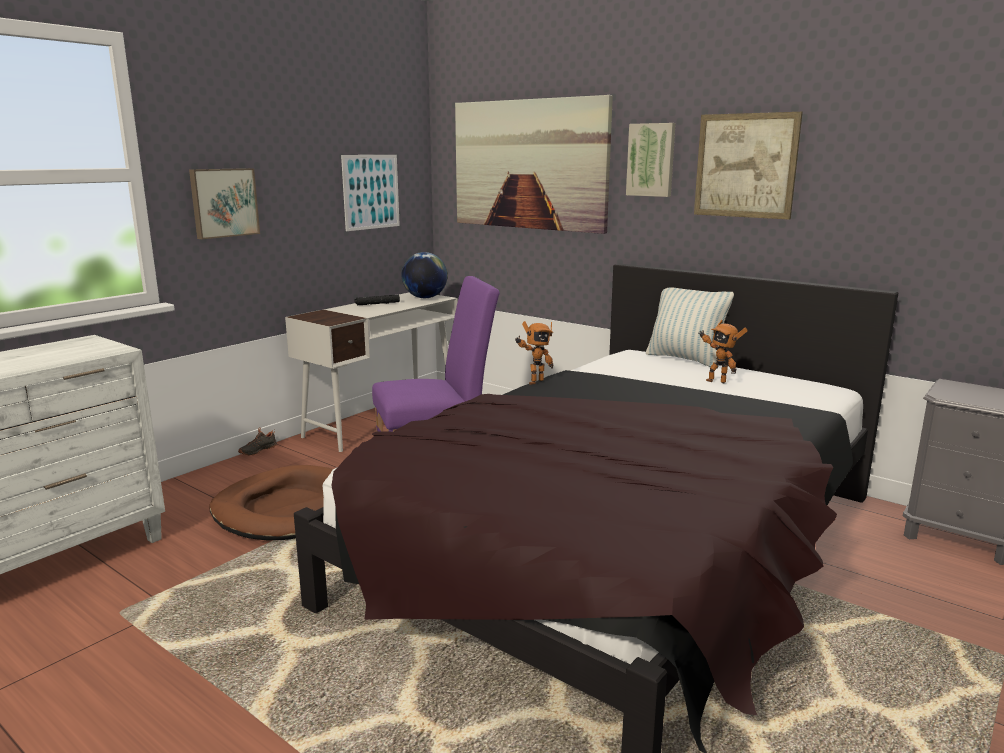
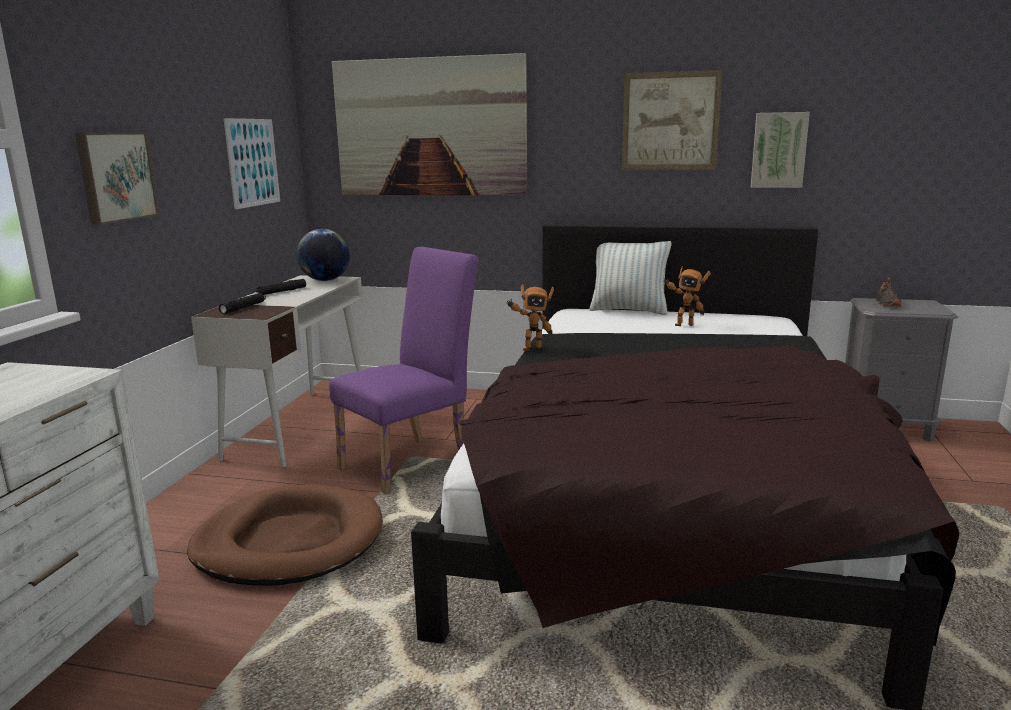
camera: 25 degrees left, 0 degrees up
black shoe [238,428,277,455] -> black shoe moved to [876,278,901,307]
toy robot [515,321,554,385] -> toy robot turned 45 degrees clockwise [506,284,554,351]
picture [626,123,676,197] -> picture moved to [751,112,810,188]
none -> black flashlight [219,293,266,314]

